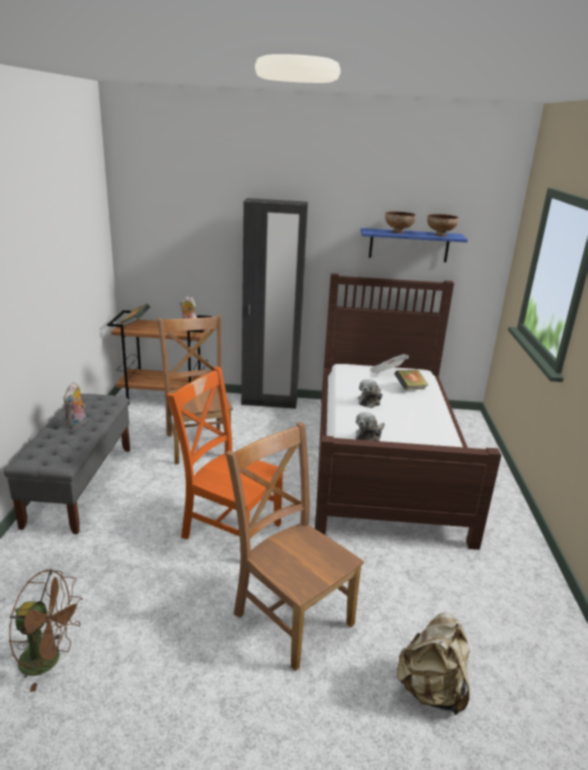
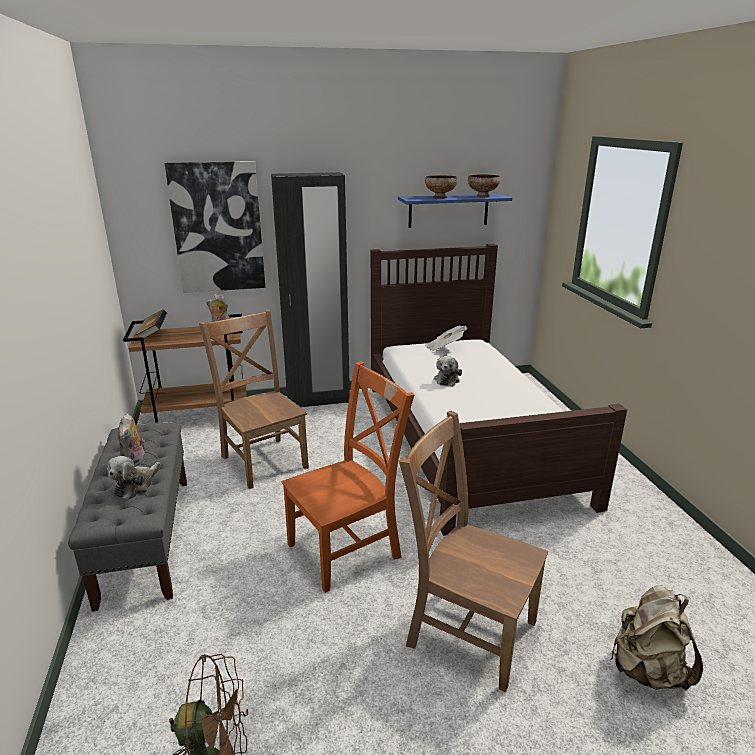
camera: 15 degrees left, 0 degrees up
orange chair [167,367,285,539] -> orange chair turned 135 degrees clockwise [281,361,414,593]
plush toy [355,412,385,441] -> plush toy moved to [107,456,161,500]
book [394,370,428,390] -> none
none -> picture [165,161,265,293]

